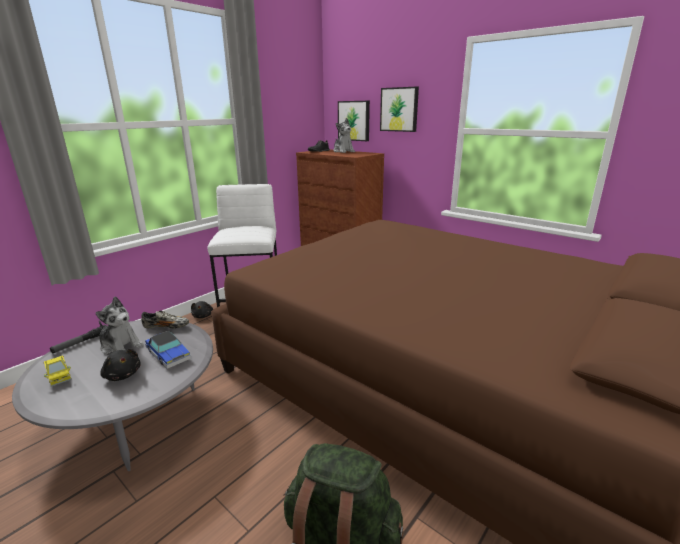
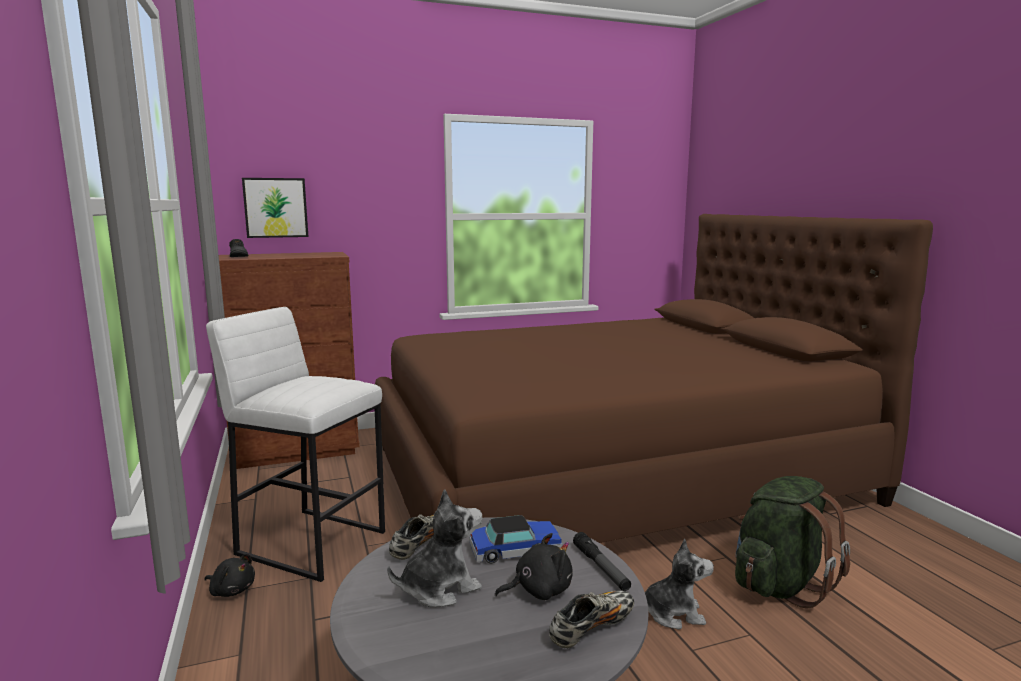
camera: 60 degrees left, 10 degrees down
toy truck [44,355,72,387] -> none
flashlight [50,325,106,353] -> flashlight moved to [573,532,631,591]
plush toy [333,118,355,153] -> plush toy moved to [645,539,714,630]
picture [380,87,419,132] -> none
none -> shoe [549,591,634,648]

